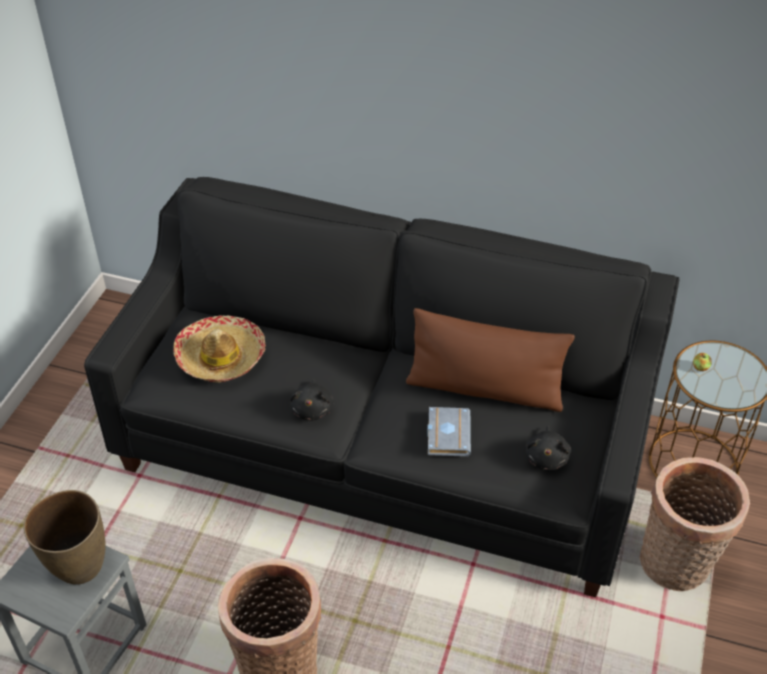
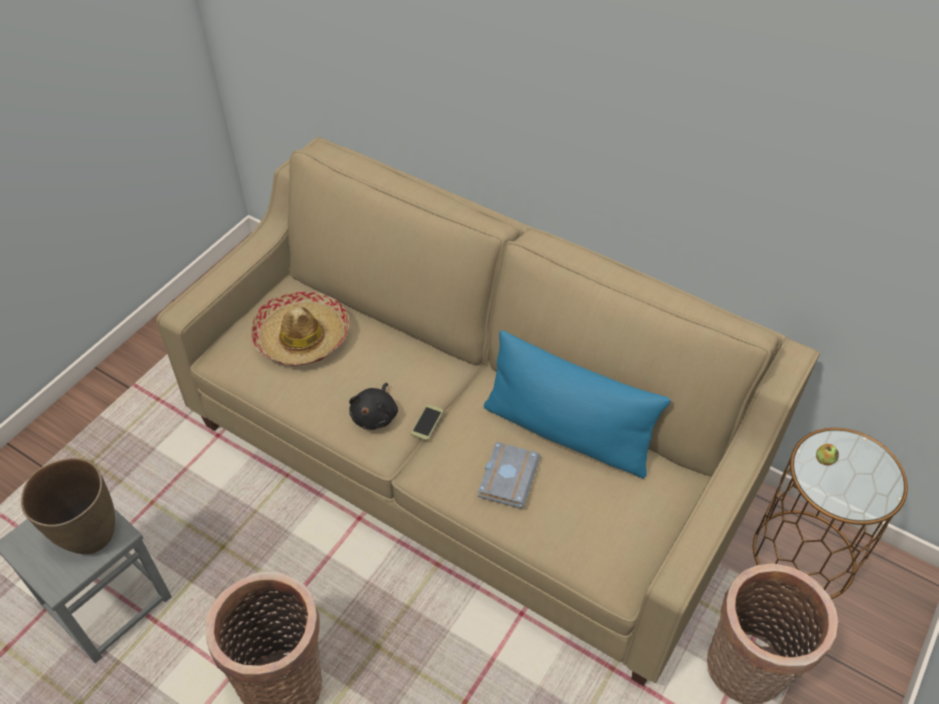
camera: 15 degrees right, 5 degrees up
black sofa [84,177,679,597] -> beige sofa [156,137,820,686]
brown pillow [406,308,575,412] -> blue pillow [484,330,670,479]
black plush toy [525,426,571,470] -> none
none -> phone [411,404,443,440]

